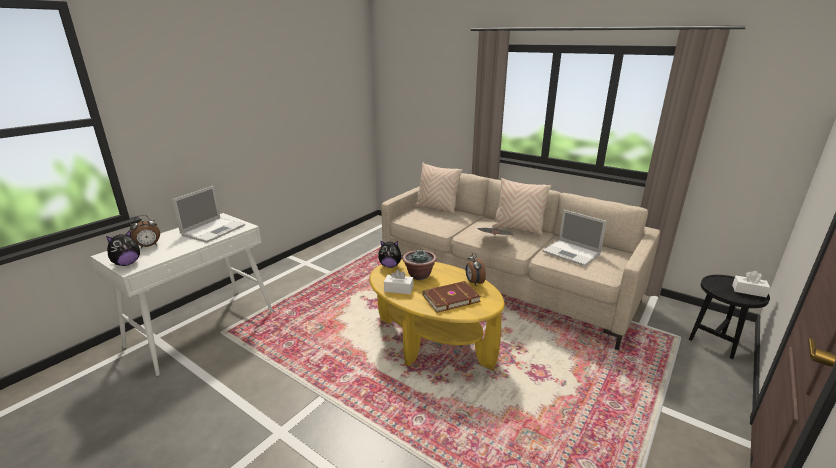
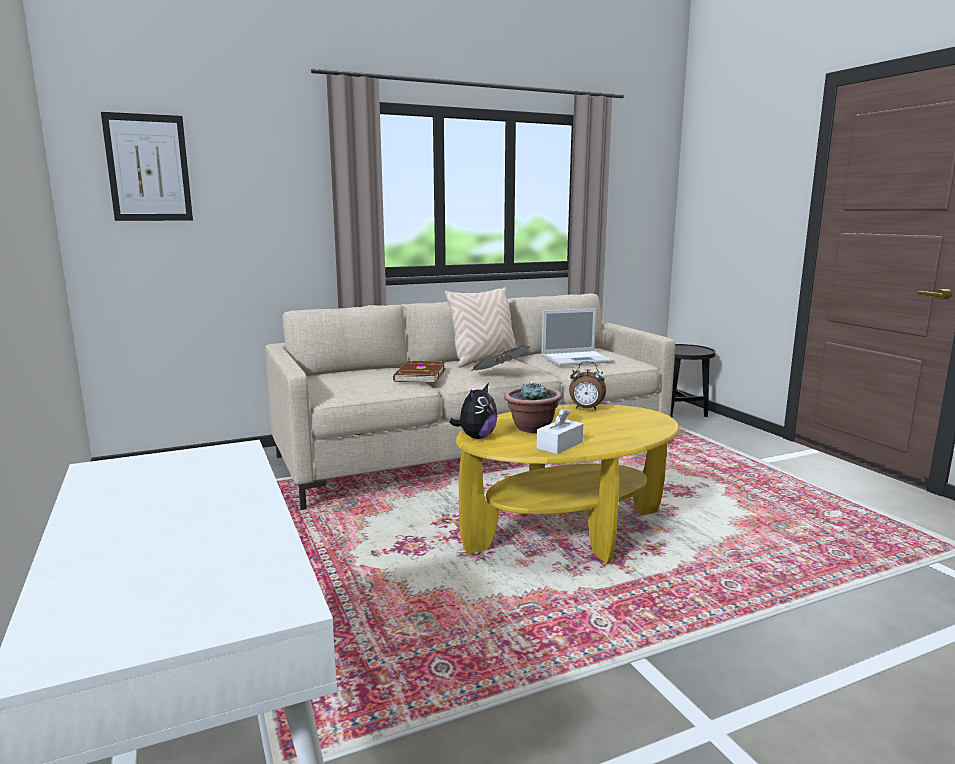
camera: 60 degrees left, 10 degrees down
plush toy [106,230,140,266] -> none
alarm clock [130,215,160,249] -> none
laptop [172,186,245,243] -> none
beige pillow [414,162,463,214] -> none
brown book [422,281,481,313] -> brown book moved to [393,361,446,383]
white tissue box [732,271,771,297] -> none
none -> picture [101,112,193,221]

